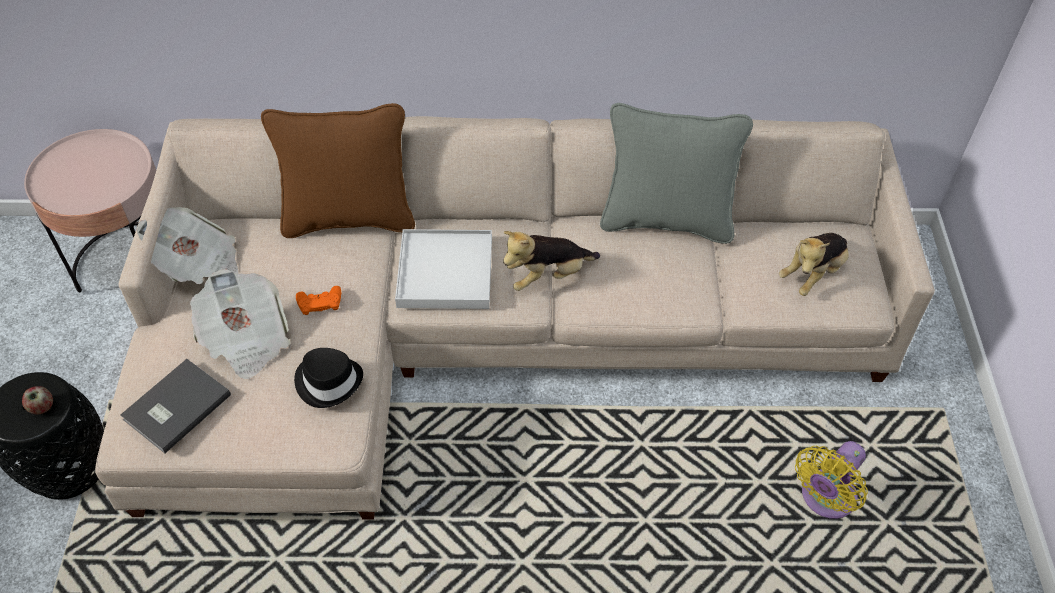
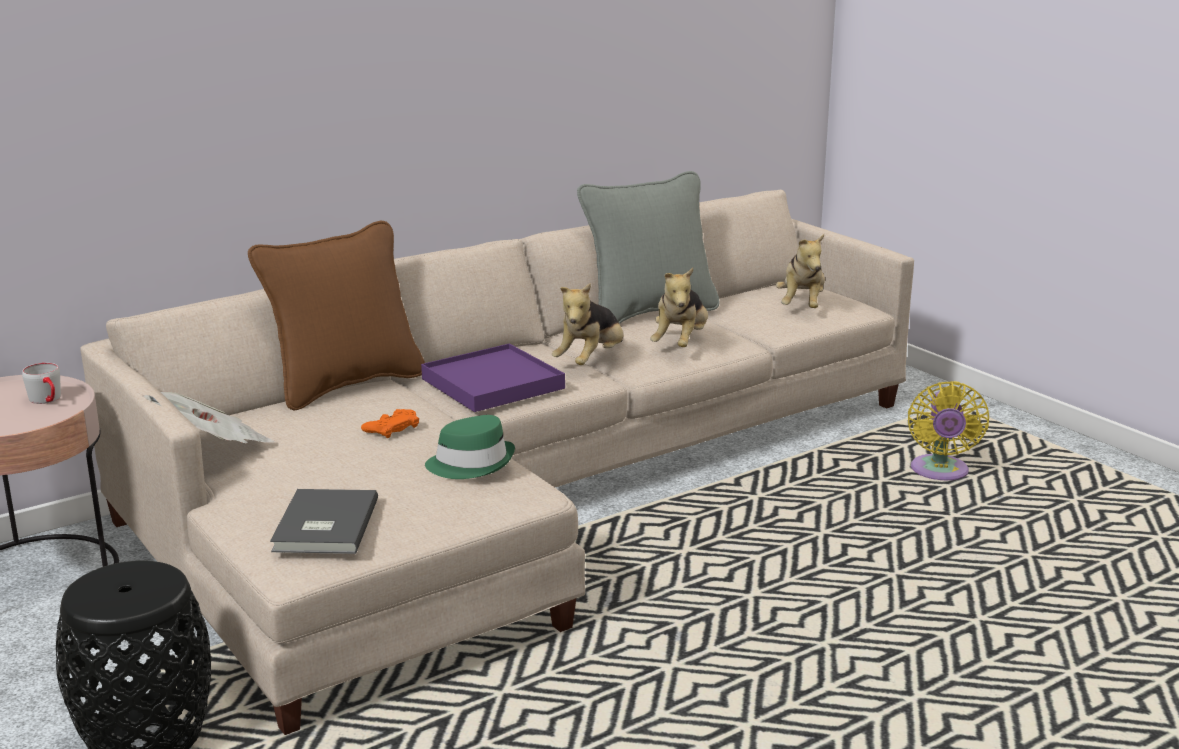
camera: 35 degrees left, 30 degrees down
apple [22,386,53,415] -> none
newspaper [190,269,290,379] -> none
black hat [294,348,363,408] -> green hat [425,415,515,479]
white tray [395,229,492,309] -> purple tray [421,344,565,412]
none -> grey mug [22,363,61,404]
none -> plush toy [650,268,708,347]

